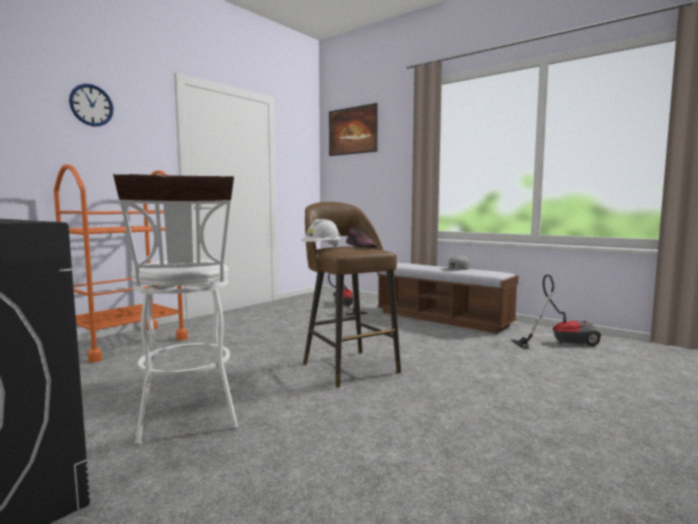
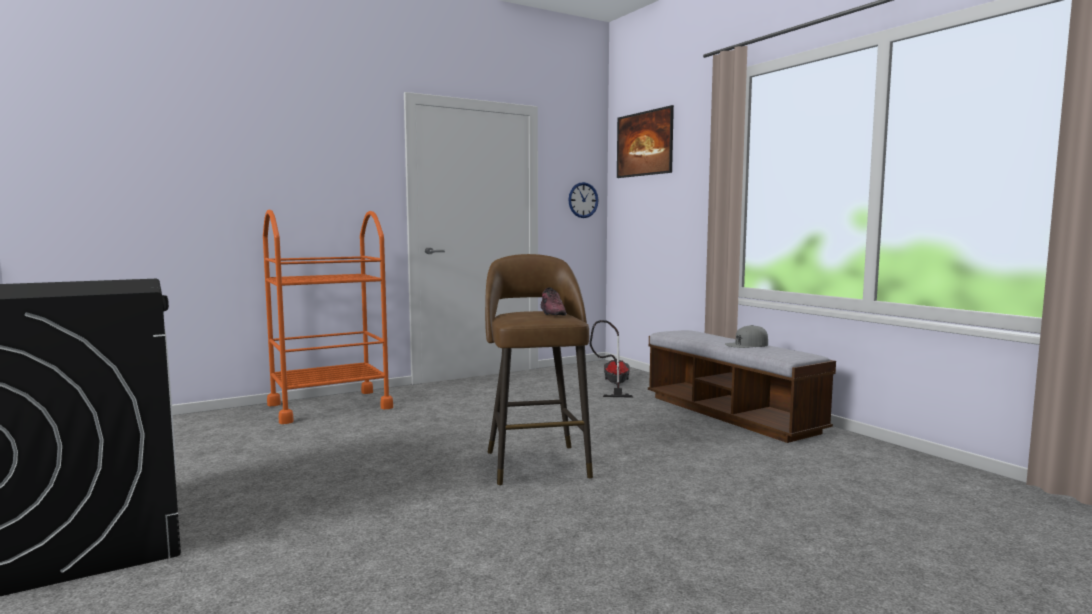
camera: 20 degrees right, 0 degrees up
wall clock [69,84,114,126] -> wall clock moved to [568,182,599,218]
white stool [113,173,238,445] -> none
white hard hat [301,219,341,247] -> none
vacuum cleaner [511,274,601,349] -> none

